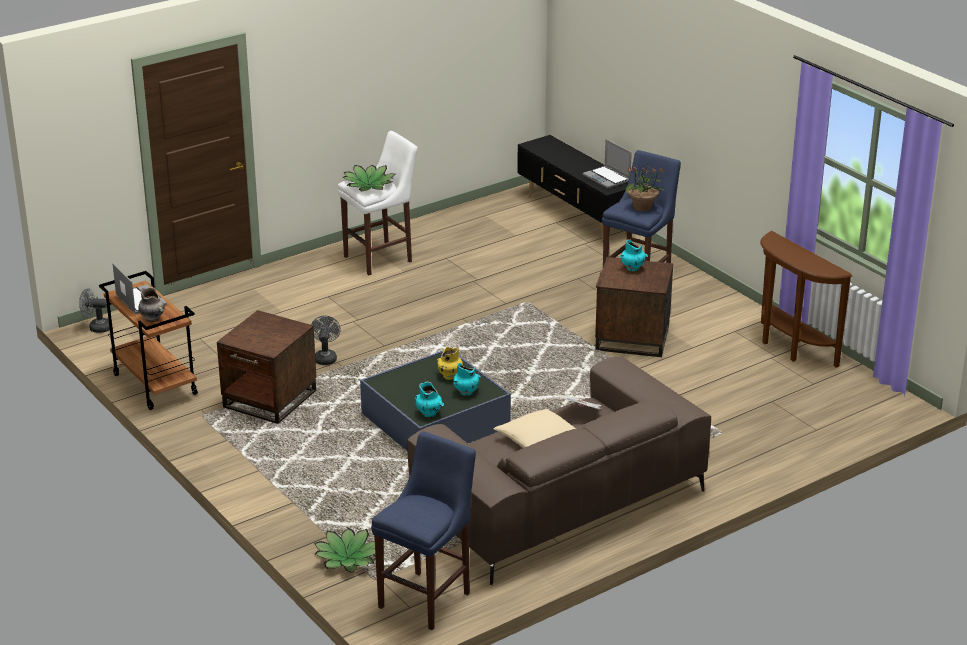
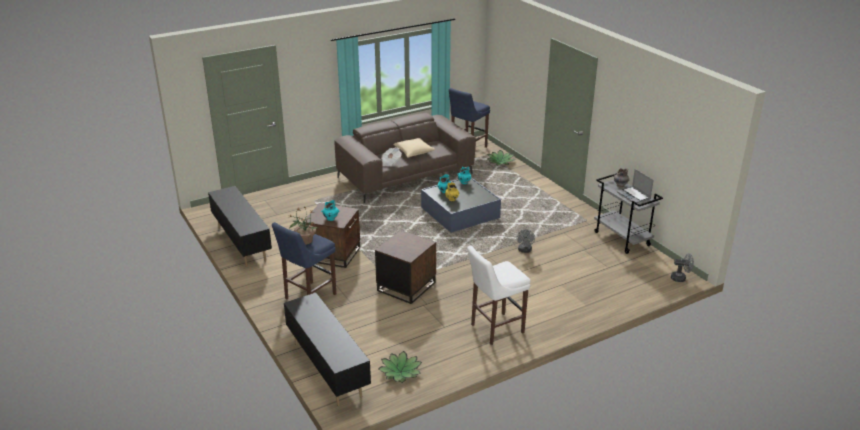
camera: 175 degrees left, 0 degrees up
brown cart [99,271,198,410] -> grey cart [594,173,663,254]
brown side table [217,310,316,424] -> brown side table moved to [375,230,436,304]
potted plant [342,165,395,192] -> potted plant moved to [378,351,422,383]
laptop [582,139,632,189] -> none
brown console table [760,231,852,368] -> black tv stand [208,186,272,267]

